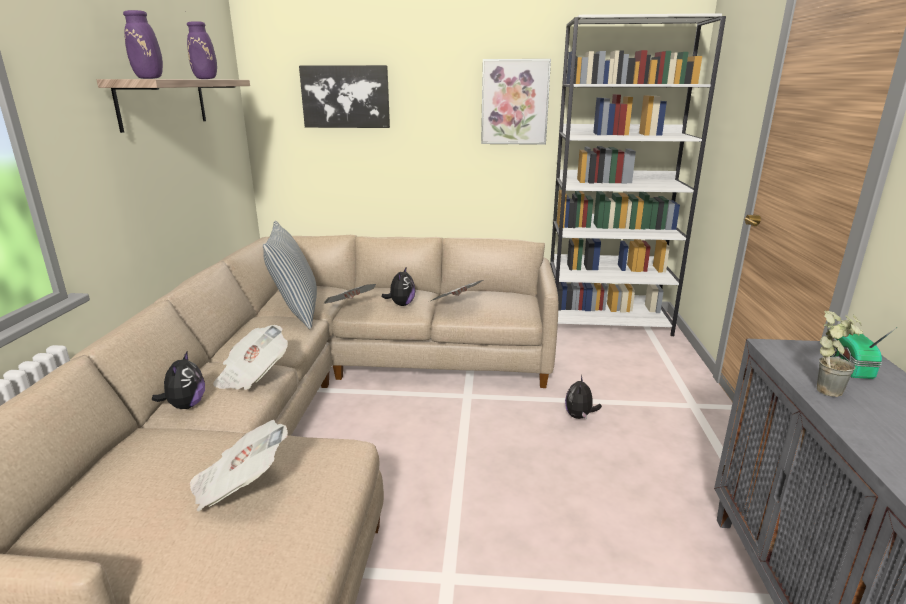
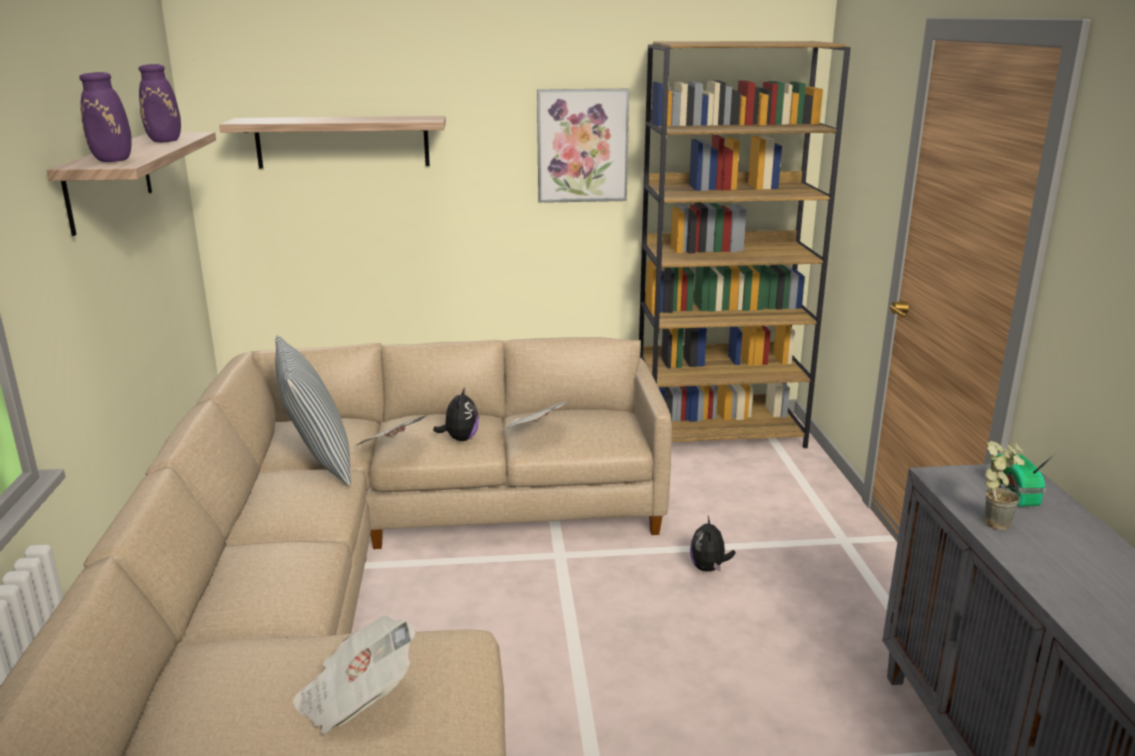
camera: 10 degrees left, 0 degrees up
plush toy [152,350,205,409] -> none
newspaper [213,325,288,390] -> none
picture [299,65,390,128] -> shelf [219,116,446,168]
white bookcase [550,13,726,336] -> brown bookcase [639,41,851,448]

